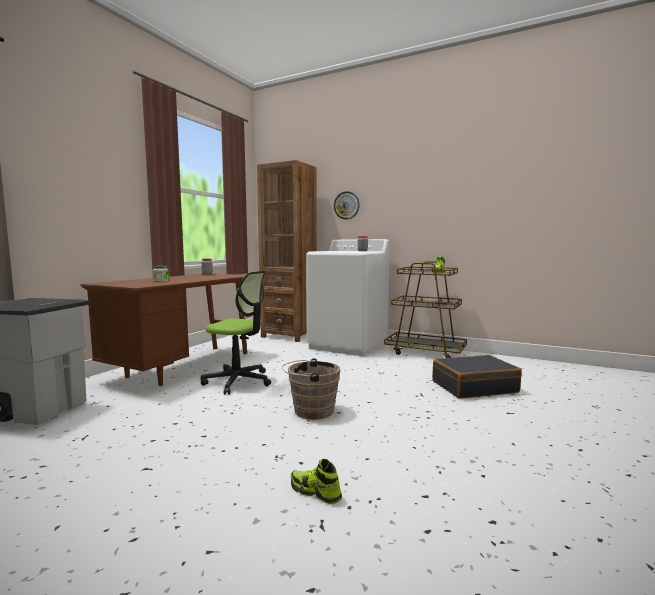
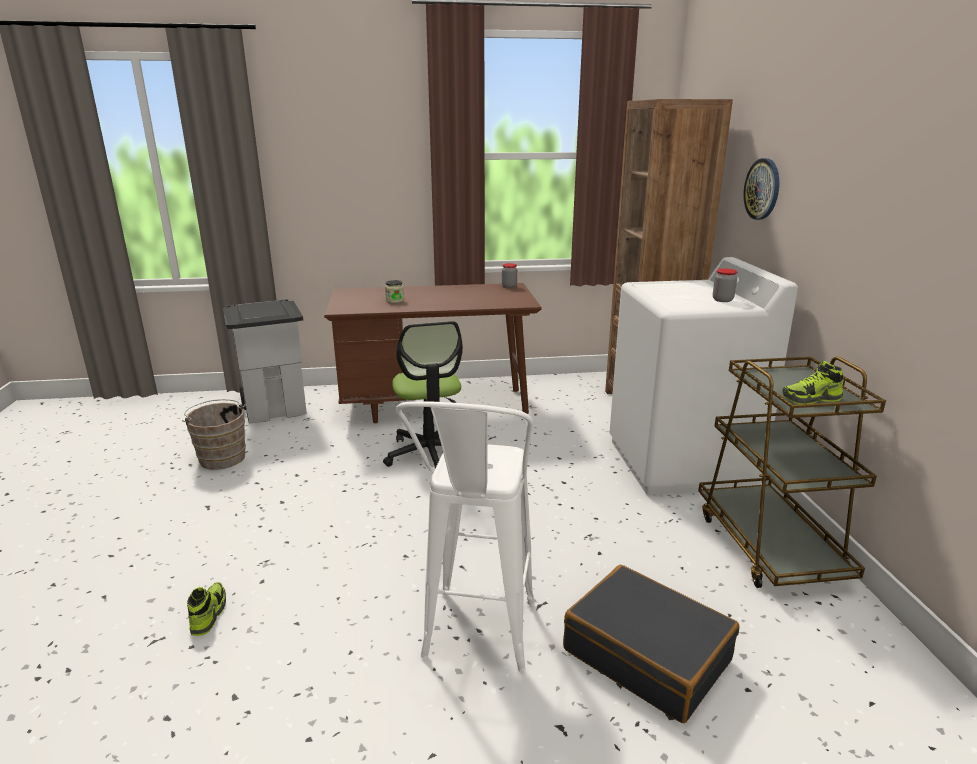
camera: 55 degrees right, 15 degrees up
brown bucket [282,358,341,420] -> brown bucket moved to [182,399,246,470]
none -> white stool [396,401,535,672]

